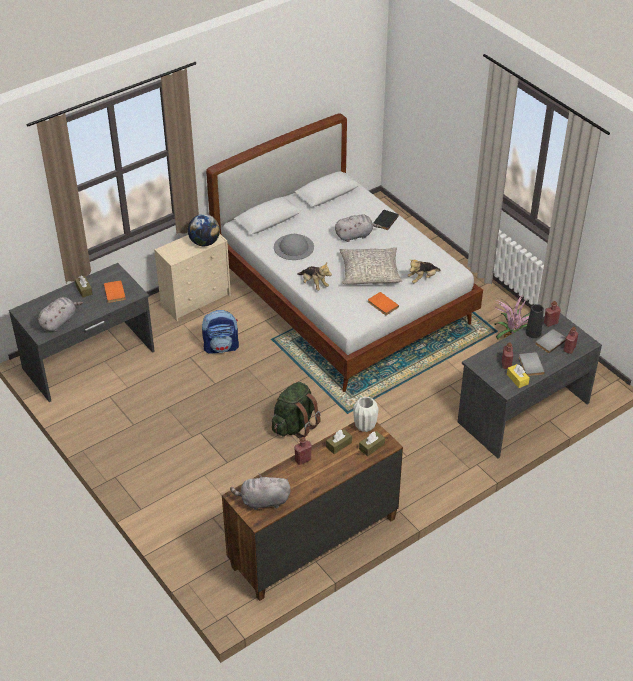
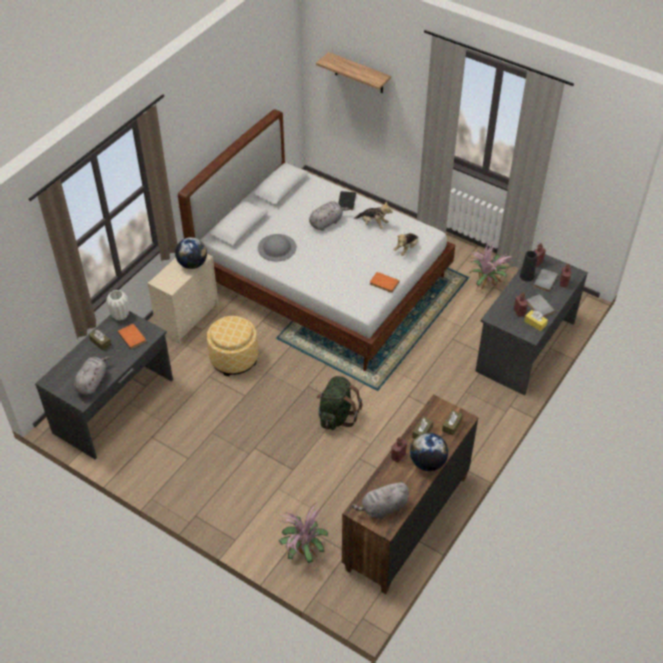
camera: 20 degrees left, 5 degrees up
backpack [202,310,239,354] -> ottoman [207,316,258,376]
plush toy [297,263,332,291] -> plush toy moved to [354,201,393,229]
grey pillow [339,247,402,285] -> none
white vase [353,396,378,432] -> white vase moved to [106,290,129,320]
none -> potted plant [279,503,328,563]
none -> shelf [316,52,391,93]
none -> globe [410,433,448,471]

